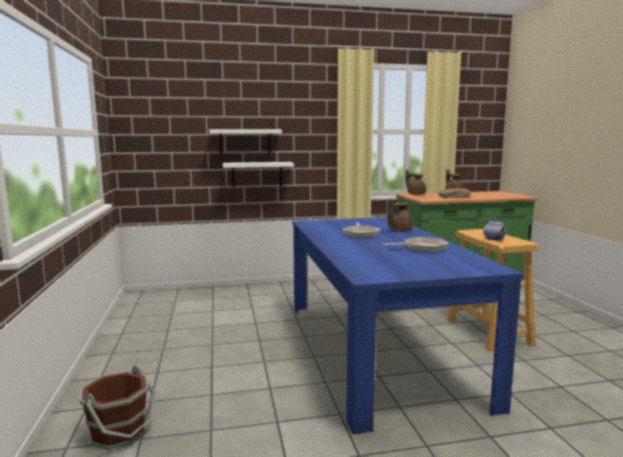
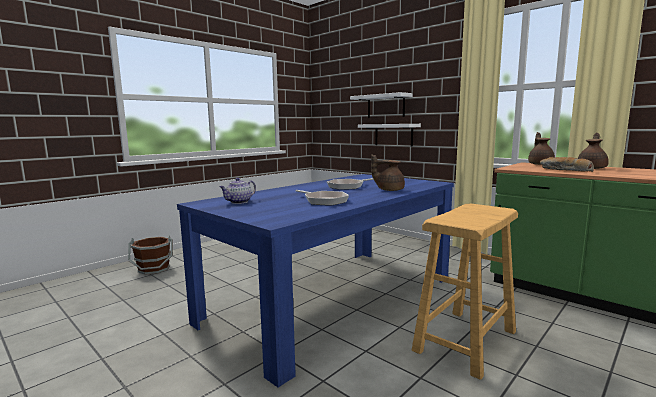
camera: 55 degrees right, 0 degrees up
teapot [483,219,506,240] -> teapot moved to [220,178,256,204]

